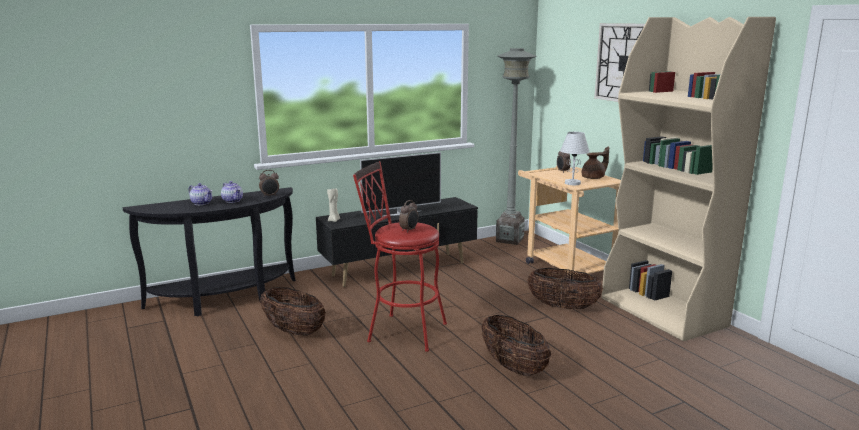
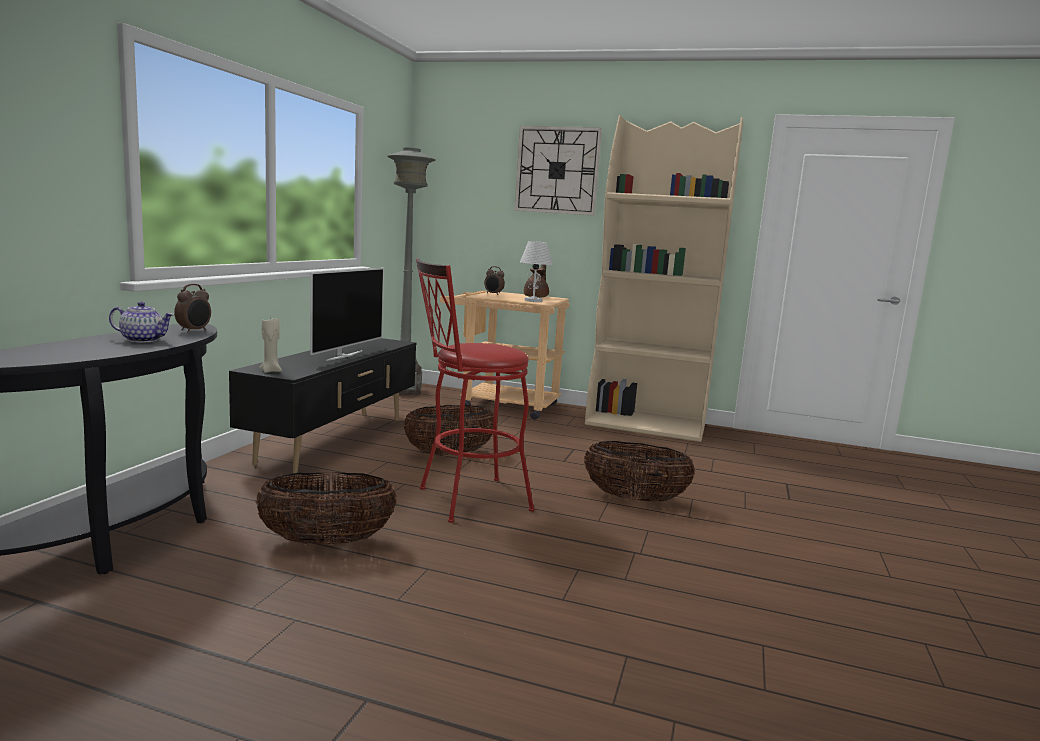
camera: 45 degrees left, 5 degrees down
teapot [188,183,212,205] -> none
alarm clock [399,200,418,233] -> none
basket [528,268,603,309] -> basket moved to [403,405,494,455]

